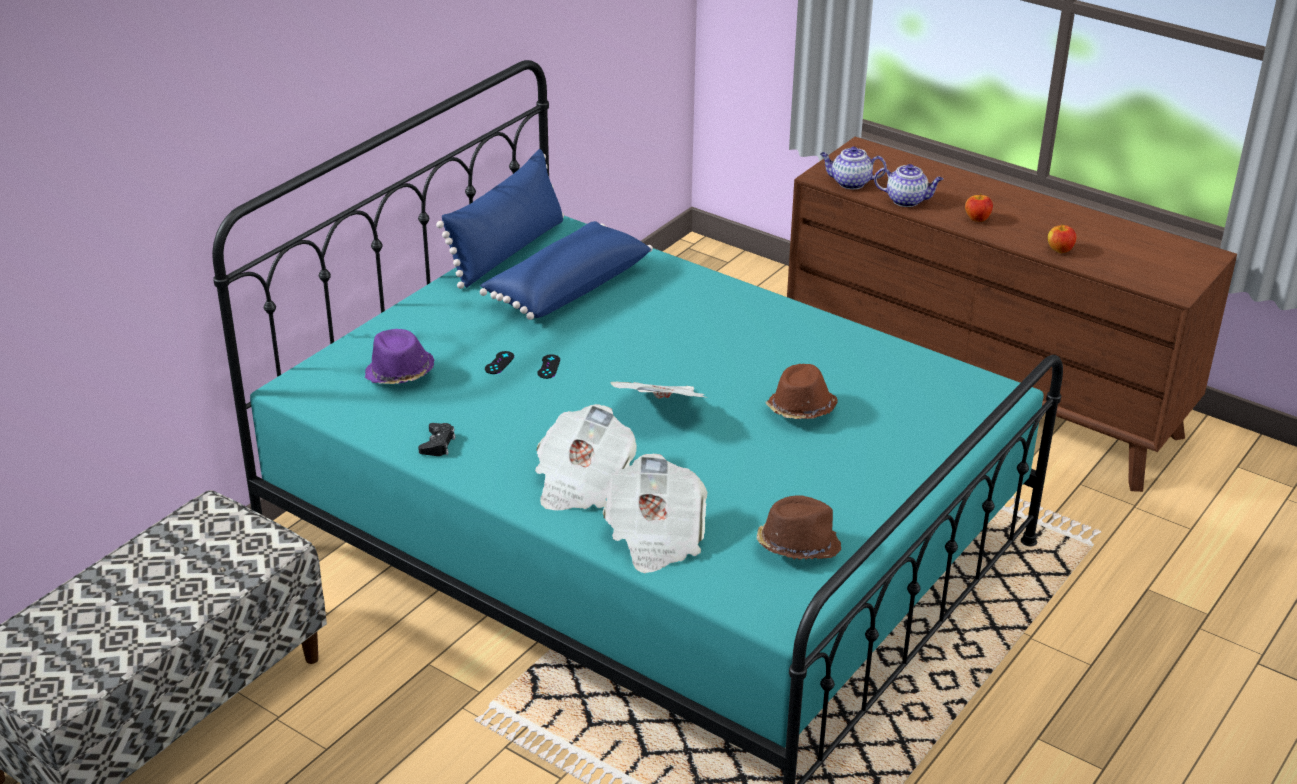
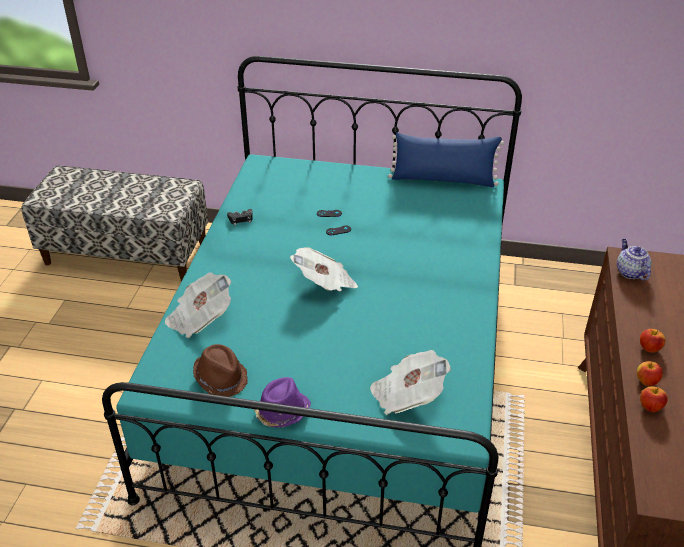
camera: 65 degrees right, 5 degrees up
purple hat [365,329,435,384] -> purple hat moved to [254,377,311,428]
blue pillow [480,221,653,320] -> none
newspaper [535,404,637,511] -> newspaper moved to [370,350,451,415]
brown hat [766,364,837,419] -> none
teapot [874,164,943,207] -> none
none -> apple [637,361,663,386]

